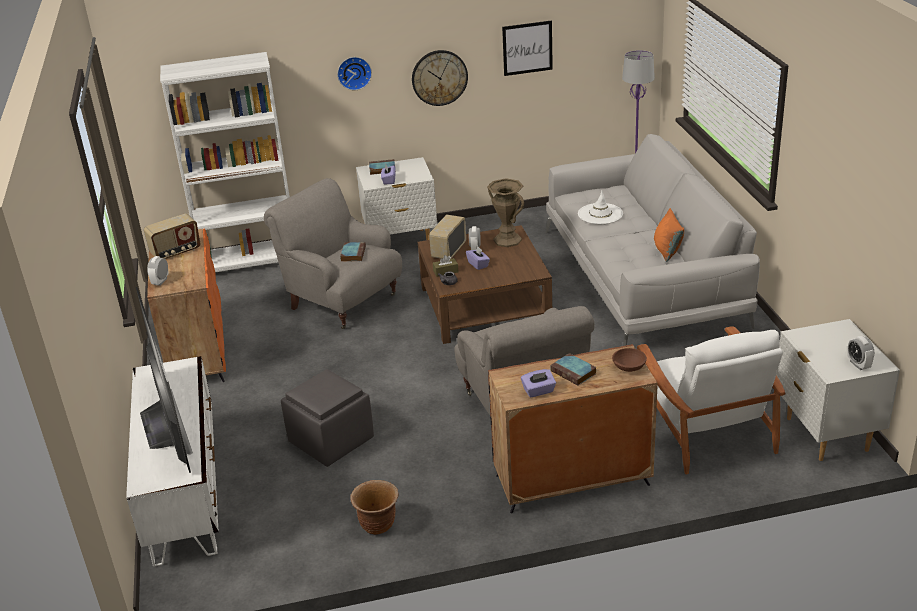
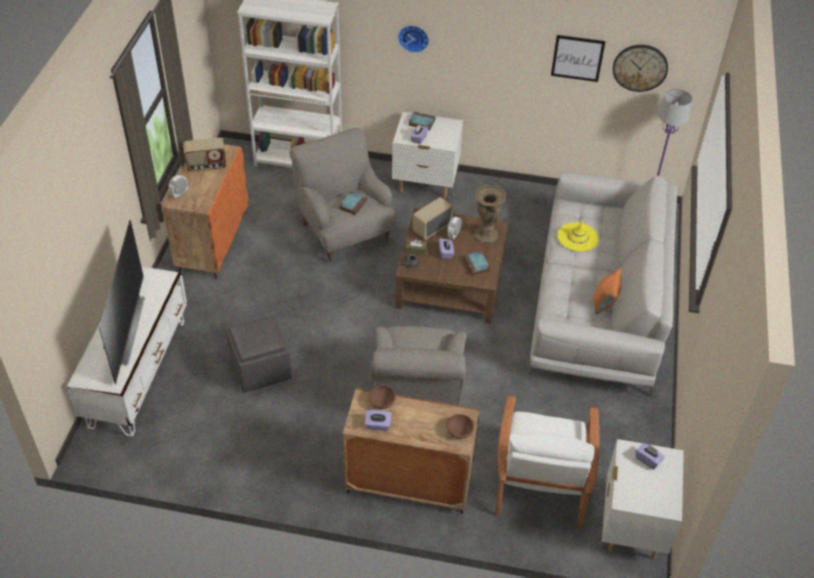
camera: 20 degrees right, 15 degrees up
brown planter [350,480,398,535] -> none
wall clock [412,50,468,106] -> wall clock moved to [613,45,668,92]
book [550,353,597,386] -> book moved to [463,251,491,276]
white hat [578,191,623,224] -> yellow hat [557,220,599,252]
alarm clock [847,336,874,370] -> none
none -> brown bowl [368,385,396,409]
none -> purple tissue box [636,443,665,470]

